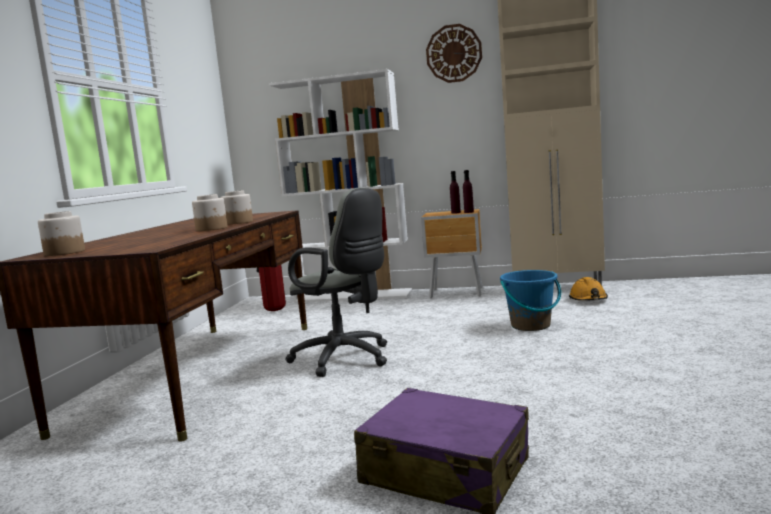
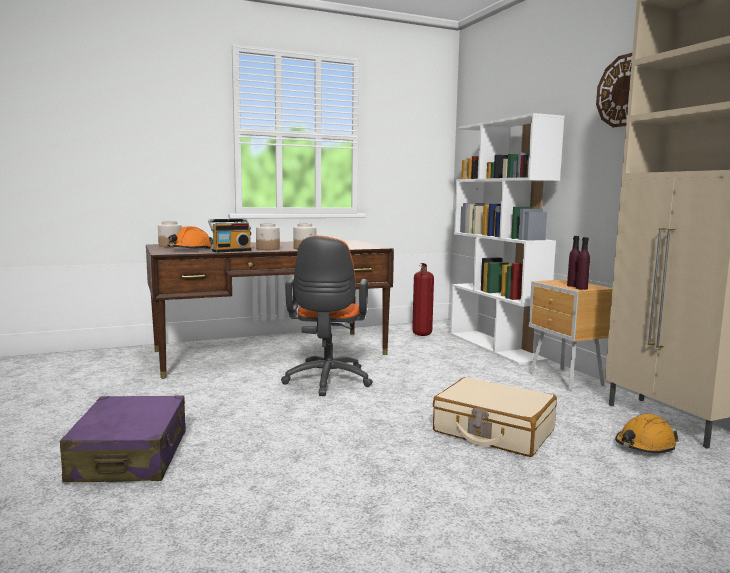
camera: 55 degrees right, 0 degrees up
grey office chair [286,187,387,377] -> orange office chair [281,236,373,396]
blue bucket [500,270,561,331] -> beige suitcase [433,377,557,457]
none -> orange hard hat [167,226,213,249]
none -> radio [208,219,251,253]

